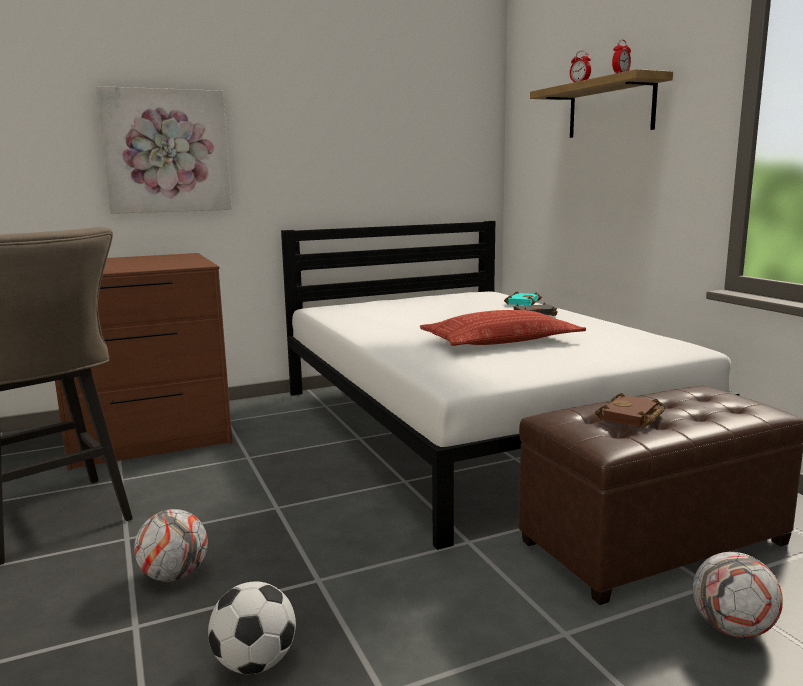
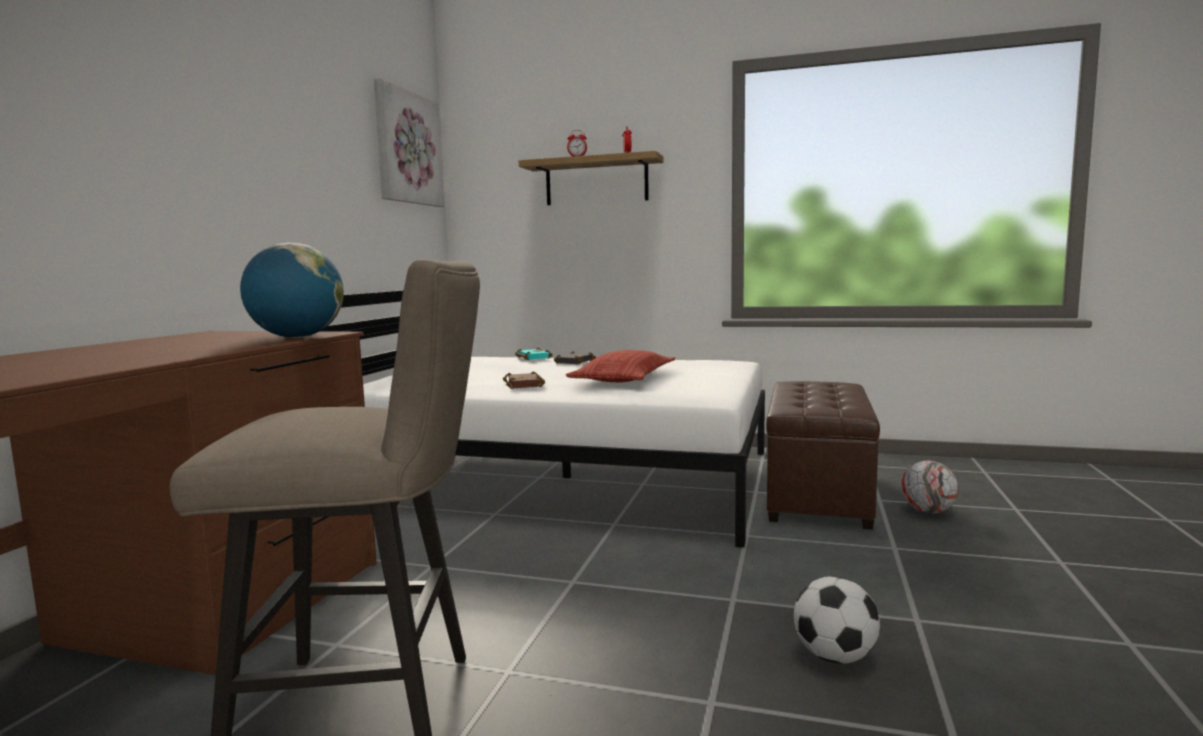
camera: 50 degrees left, 5 degrees down
picture [96,86,232,214] -> picture moved to [374,78,444,207]
football [134,509,208,582] -> none
brown book [595,393,666,428] -> brown book moved to [503,371,545,389]
none -> globe [240,243,344,338]

